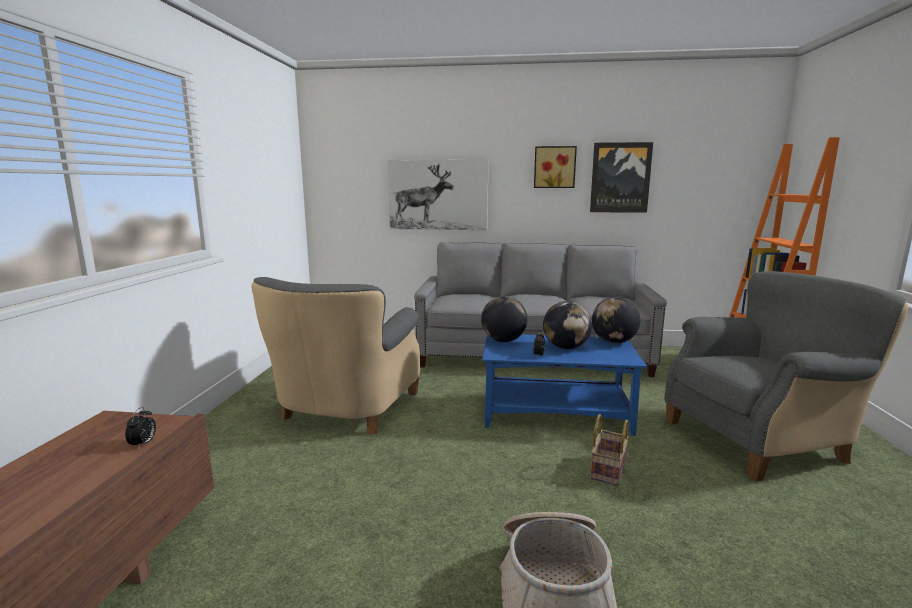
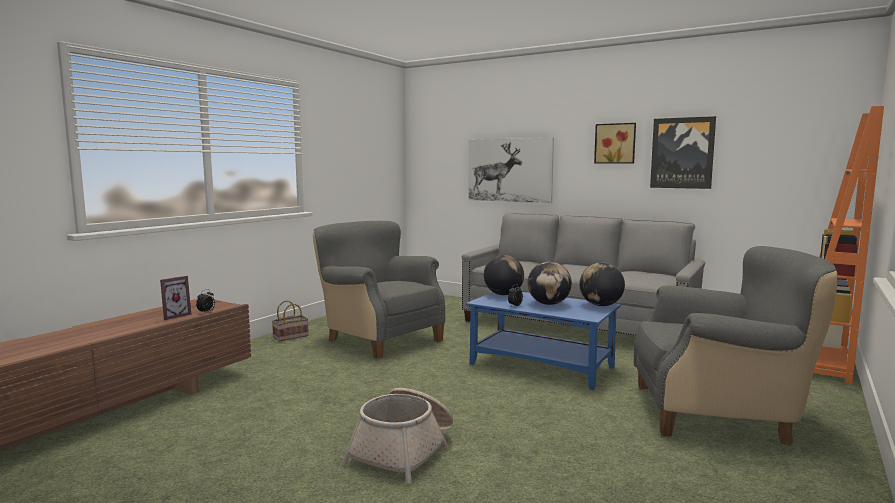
camera: 25 degrees right, 5 degrees down
grey armchair [251,277,421,434] -> grey armchair turned 90 degrees clockwise [313,221,446,359]
basket [590,414,629,486] -> basket moved to [271,301,309,342]
none -> picture frame [160,276,191,320]

